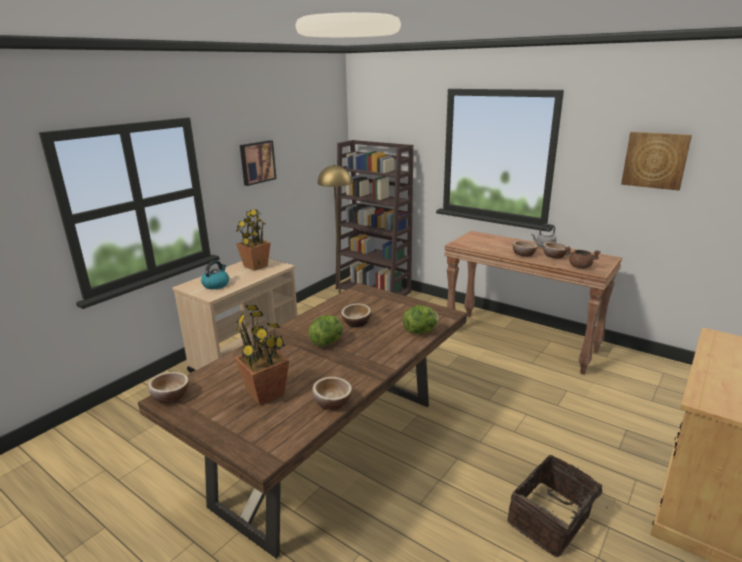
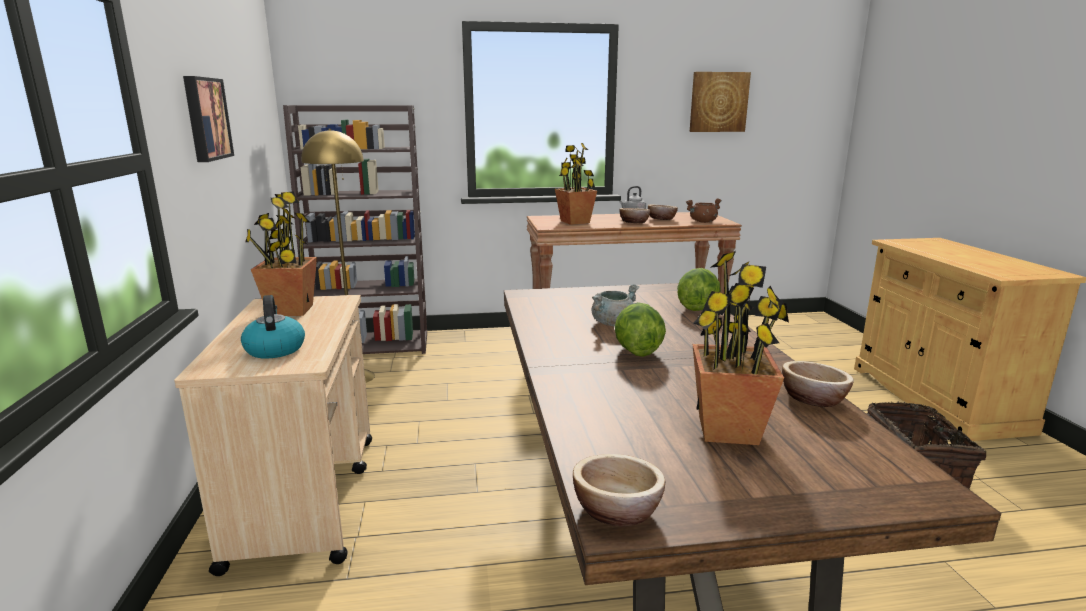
camera: 45 degrees left, 5 degrees down
bowl [341,303,371,327] -> grey cooking pot [592,284,639,326]
none -> potted plant [555,143,597,225]

